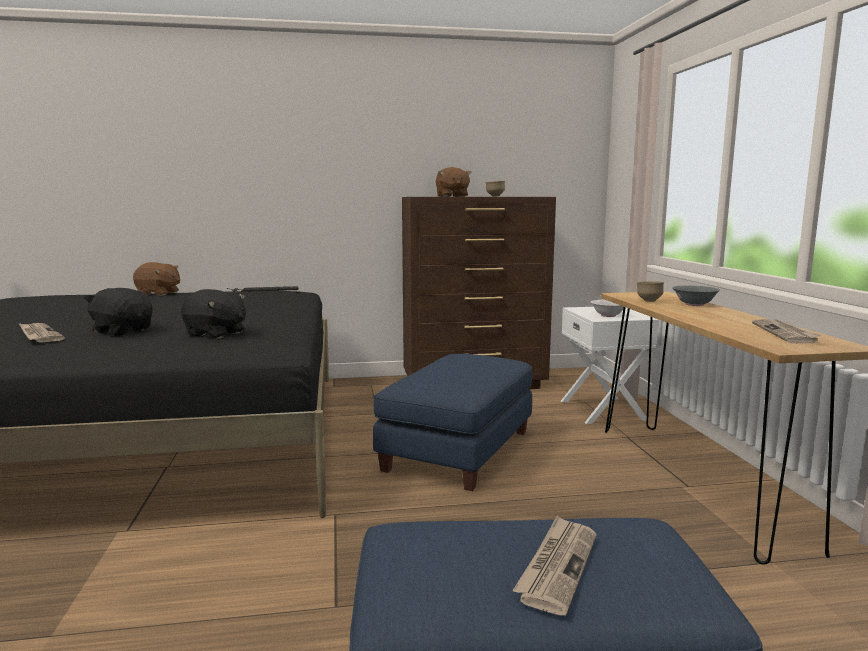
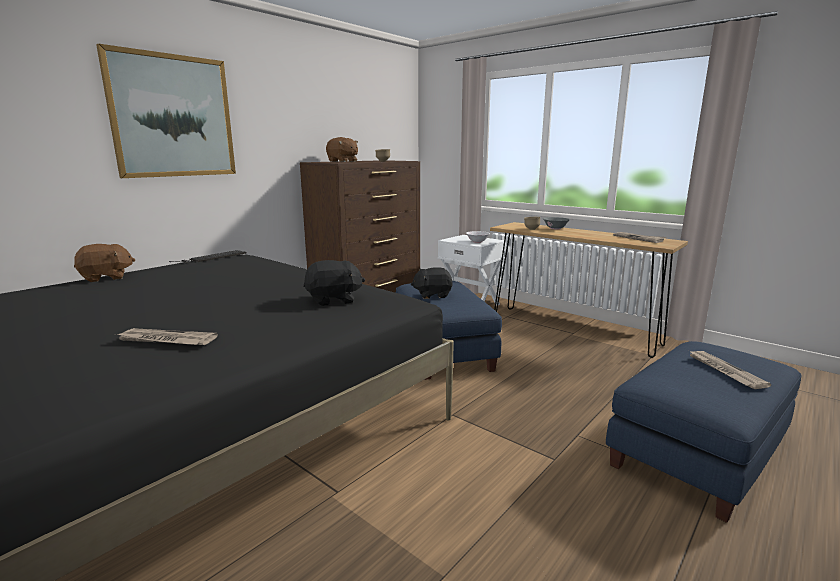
camera: 40 degrees left, 5 degrees up
black plush toy [84,288,153,336] -> black plush toy moved to [411,267,452,299]
none -> picture [96,44,236,178]

